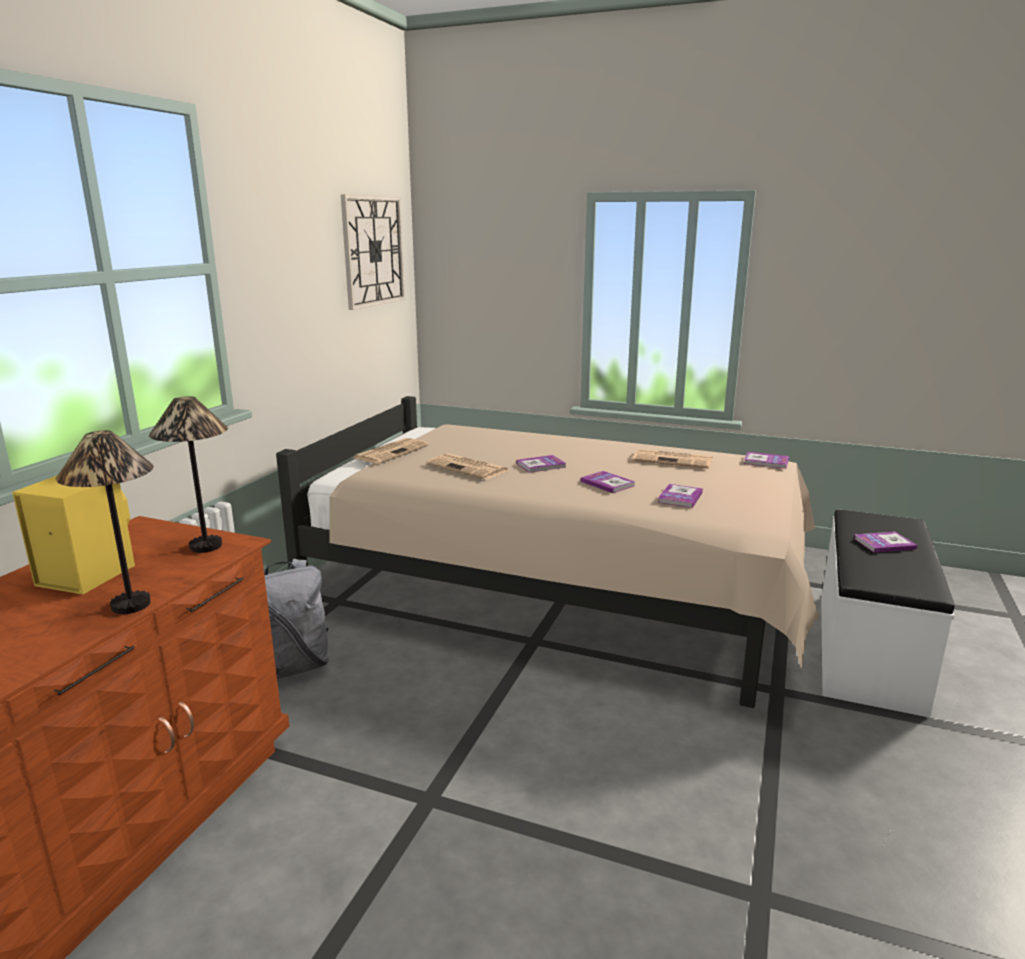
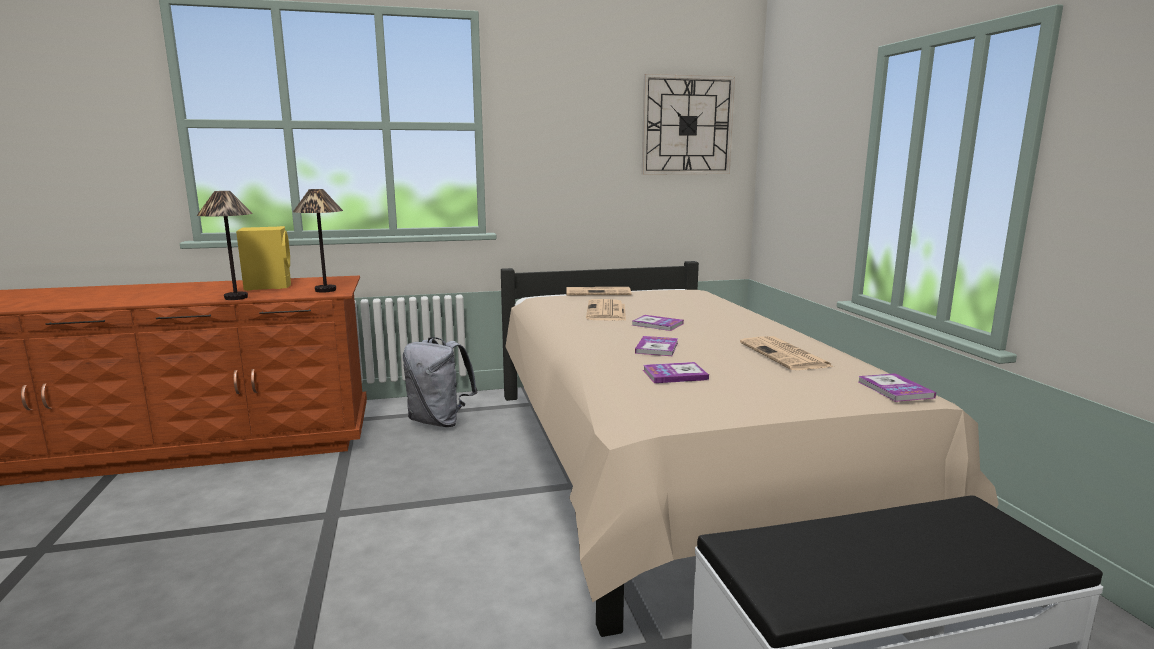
camera: 55 degrees right, 5 degrees down
book [854,532,917,553] -> none

